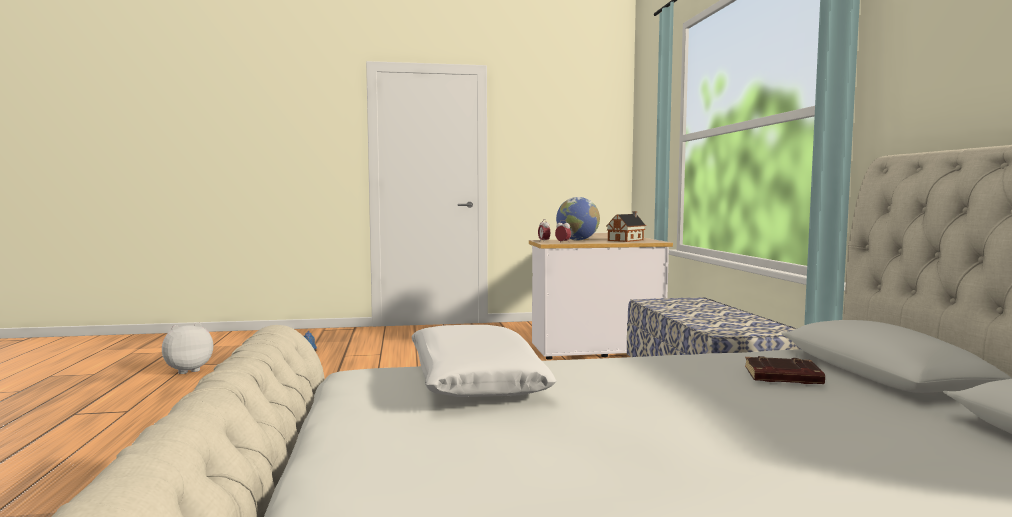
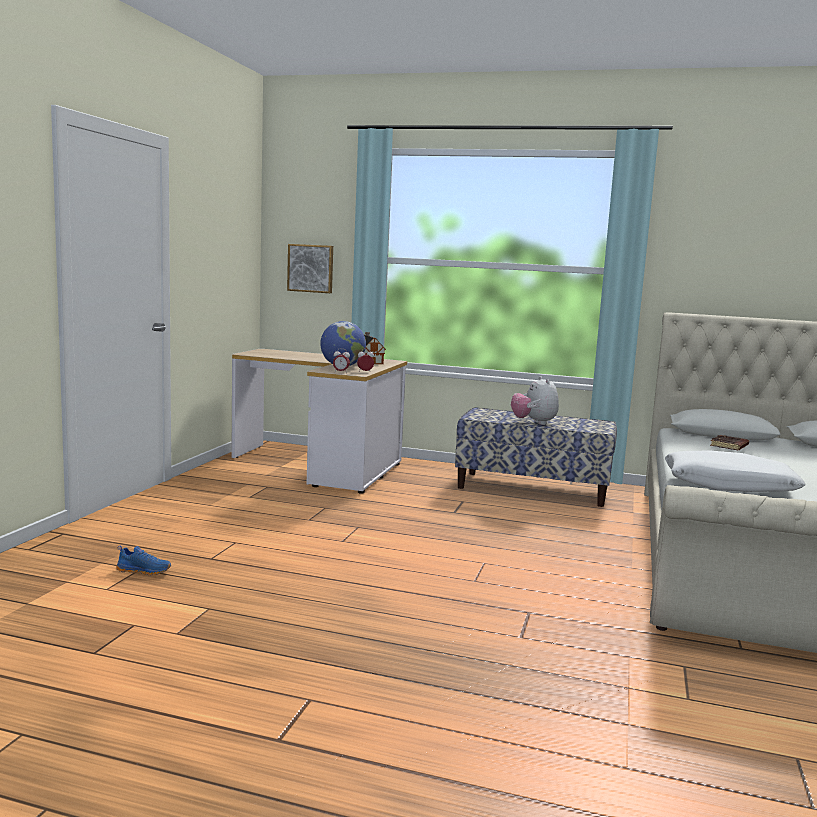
camera: 65 degrees left, 5 degrees up
plush toy [162,322,213,374] -> plush toy moved to [511,376,559,425]
none -> picture [287,244,333,293]

